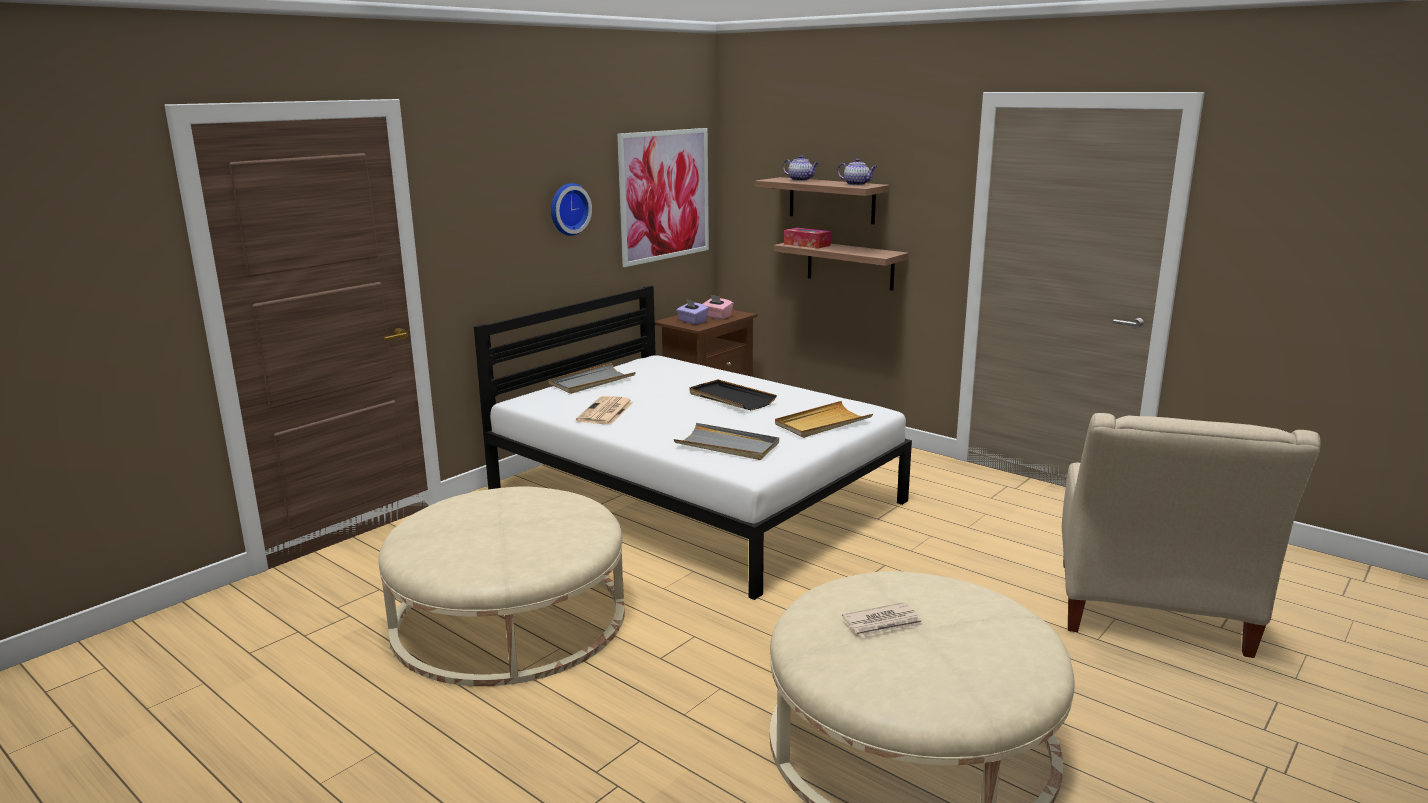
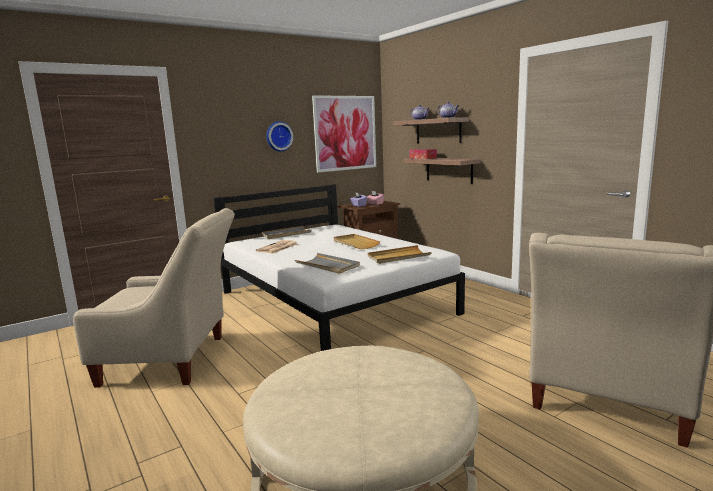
camera: 15 degrees right, 5 degrees down
beige ottoman [379,486,625,686] -> beige armchair [73,208,235,388]
black tray [689,379,777,410] -> beige tray [334,234,380,249]
newspaper [842,602,924,637] -> none

